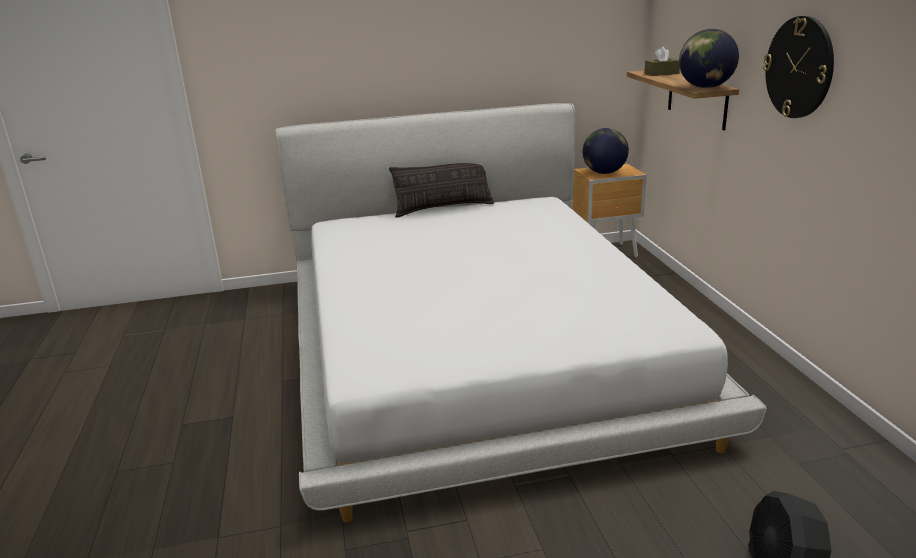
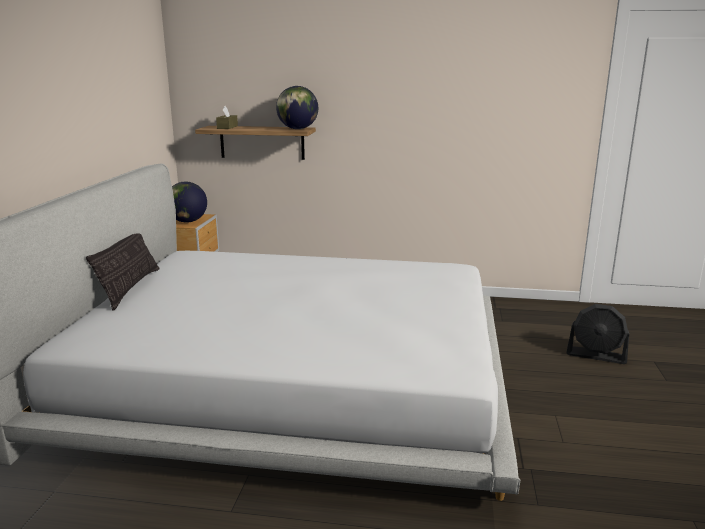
camera: 70 degrees left, 5 degrees down
wall clock [763,16,834,118] -> none

